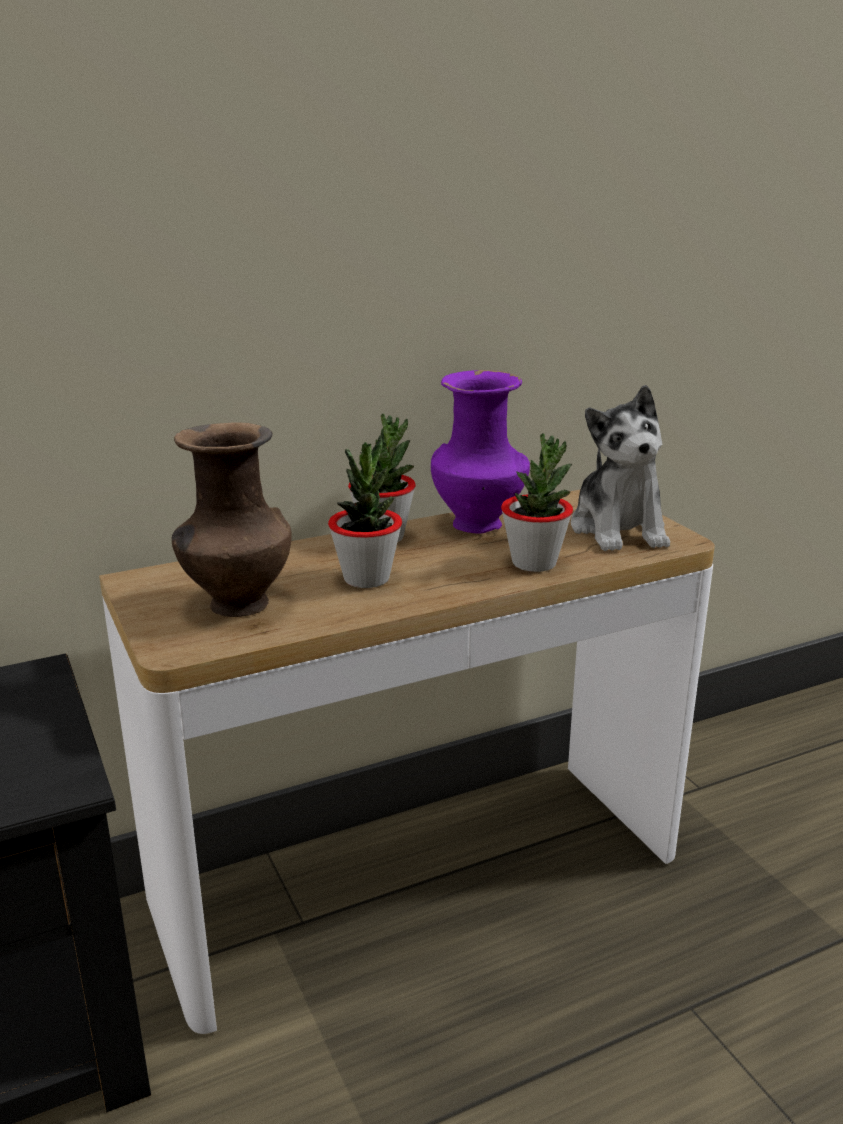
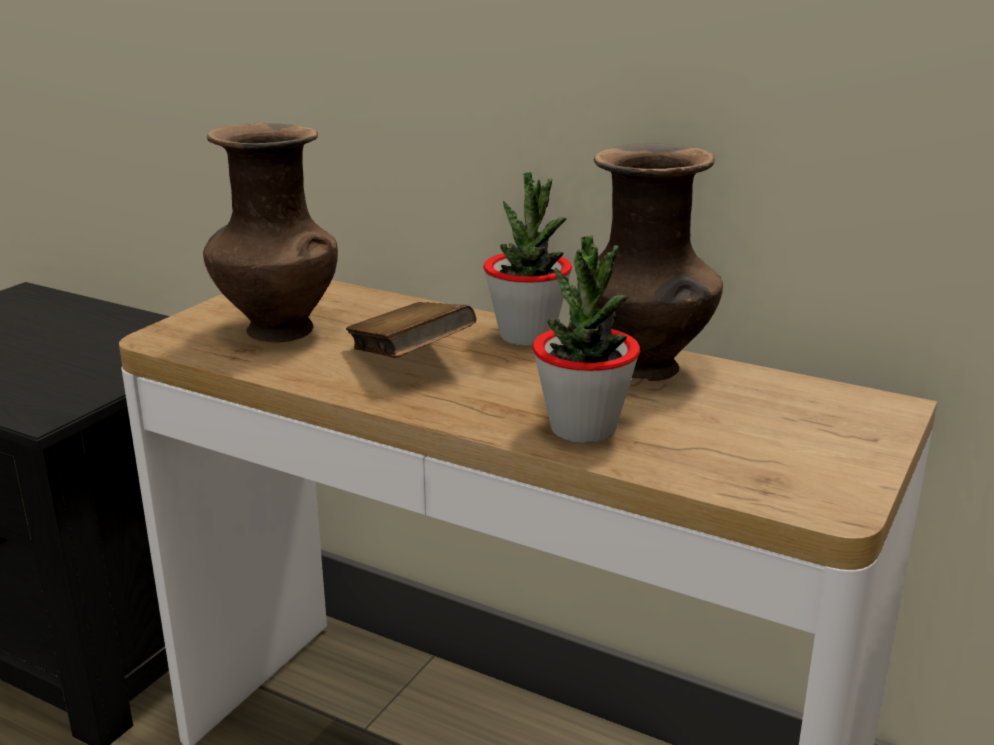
camera: 55 degrees right, 0 degrees up
potted plant [328,435,402,588] -> brown book [346,302,477,358]
purple vase [431,370,530,534] -> brown vase [577,143,723,381]
plush toy [571,385,670,551] -> none

